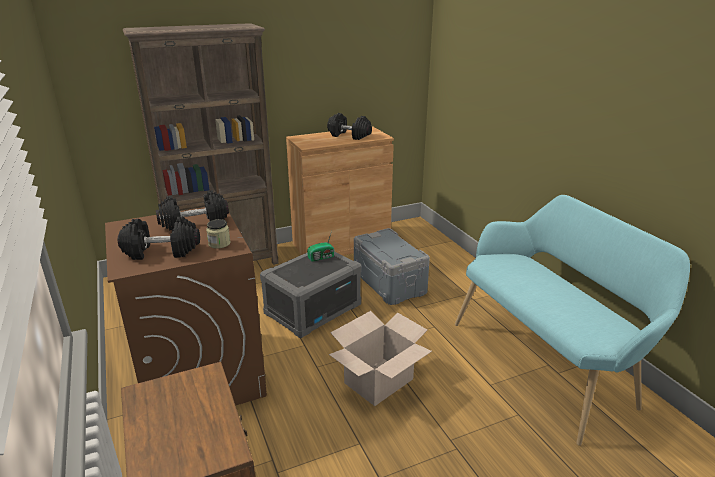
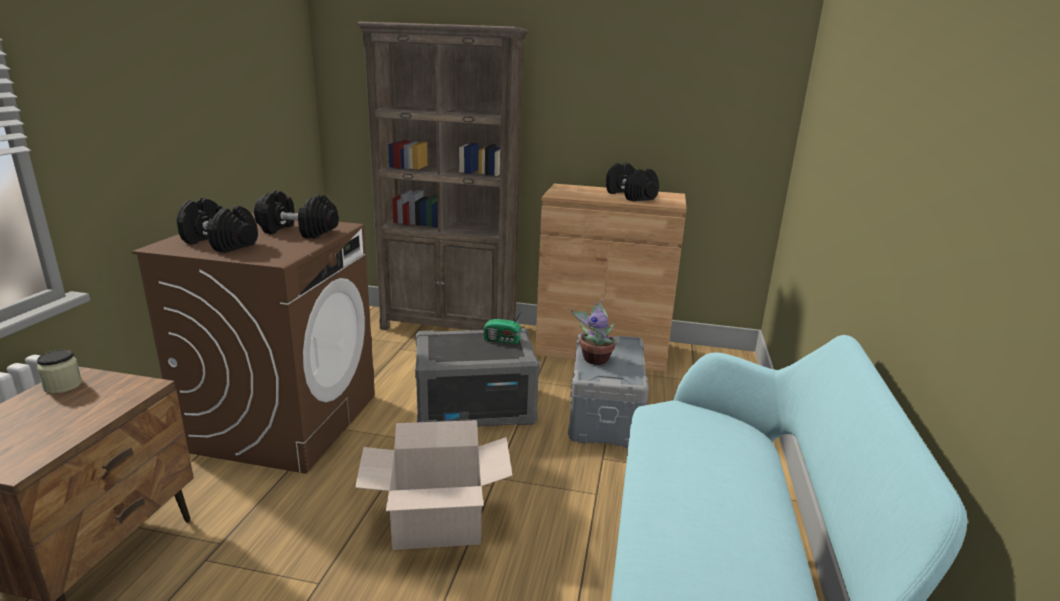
camera: 35 degrees right, 5 degrees down
jar [206,219,231,249] -> jar moved to [37,350,82,394]
none -> potted plant [571,299,617,365]

